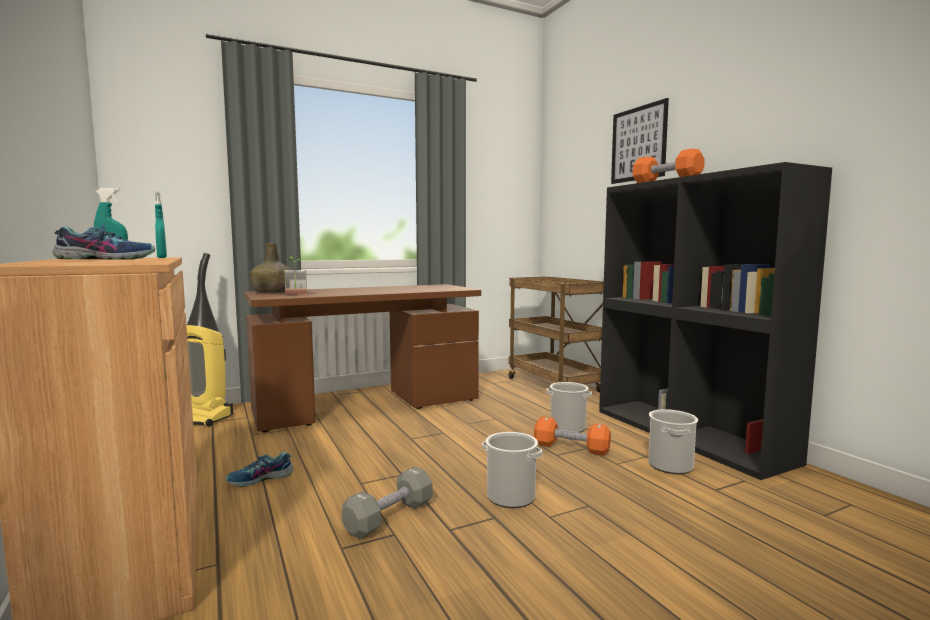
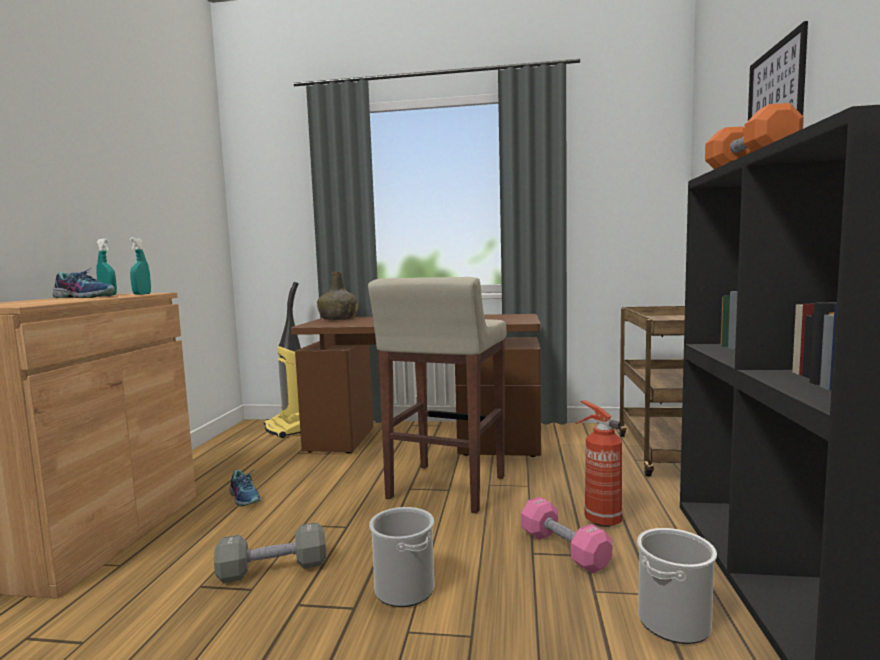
camera: 35 degrees right, 0 degrees up
shoe [226,452,293,487] -> shoe turned 135 degrees counterclockwise [229,470,261,506]
potted plant [284,257,307,295] -> none
orange dumbbell [534,416,611,456] -> pink dumbbell [521,497,612,573]
bucket [546,382,592,433] -> fire extinguisher [575,400,622,527]
none -> beige stool [368,277,506,513]

